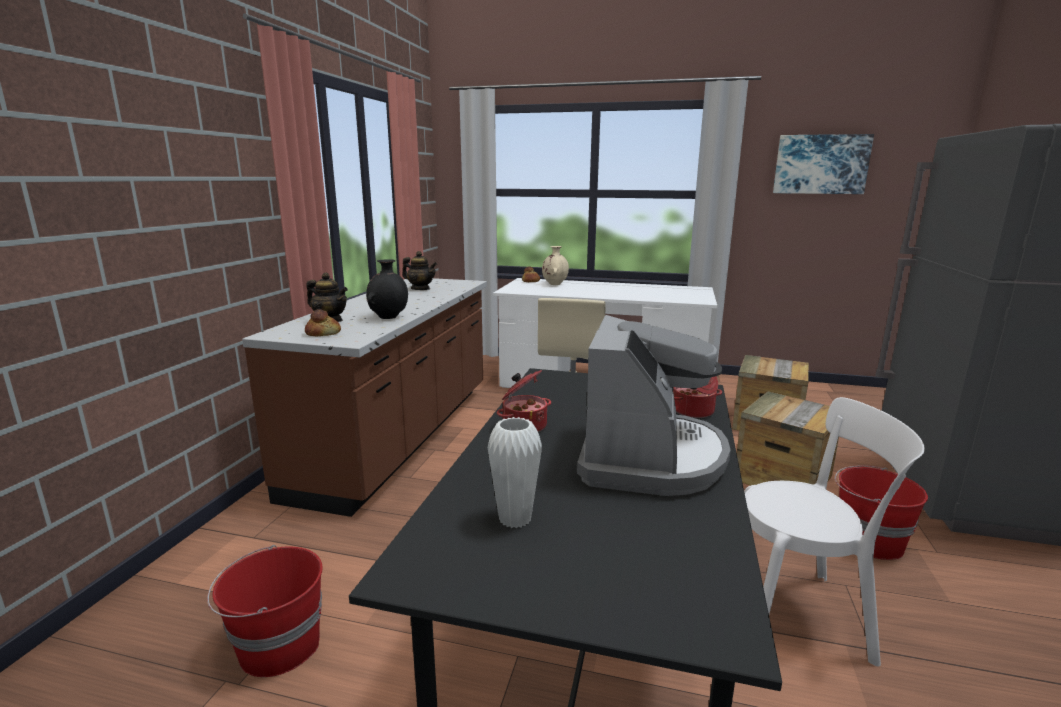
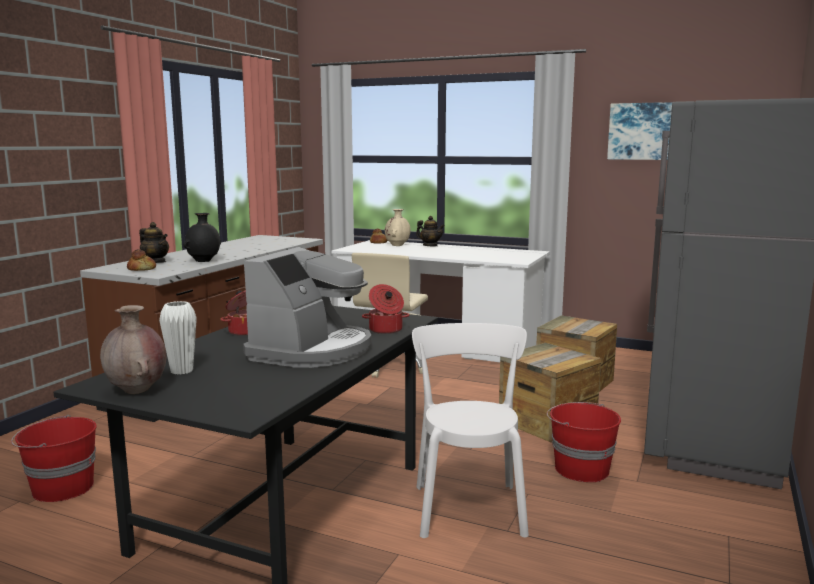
camera: 10 degrees right, 5 degrees down
teapot [402,251,437,290] -> teapot moved to [416,216,445,246]
white chair [744,397,925,667] -> white chair turned 105 degrees counterclockwise [412,323,529,538]
none -> brown vase [100,305,166,394]

